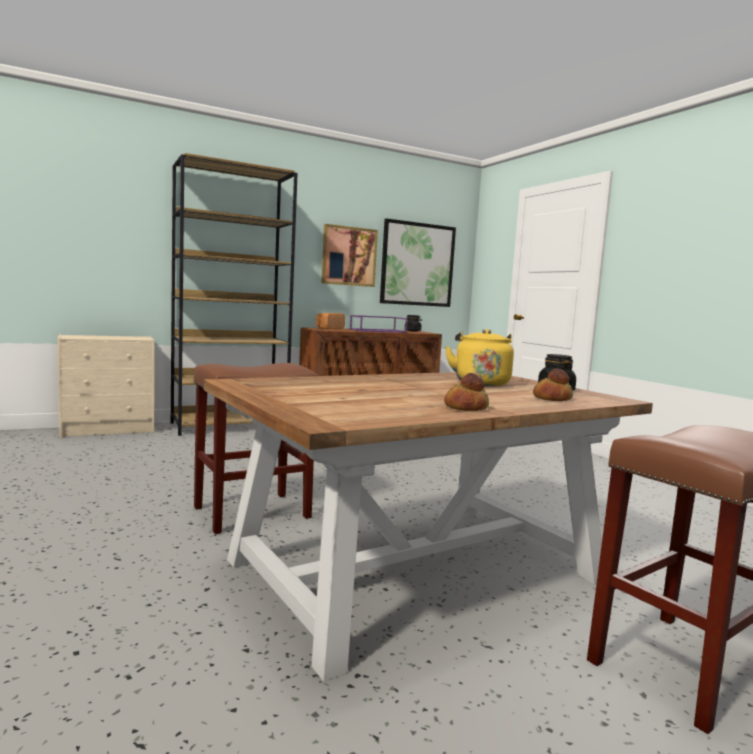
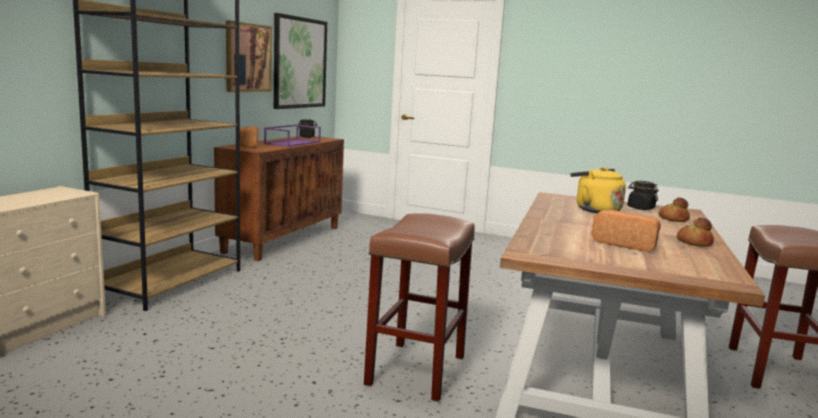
camera: 40 degrees left, 5 degrees up
none -> bread [591,210,661,251]

